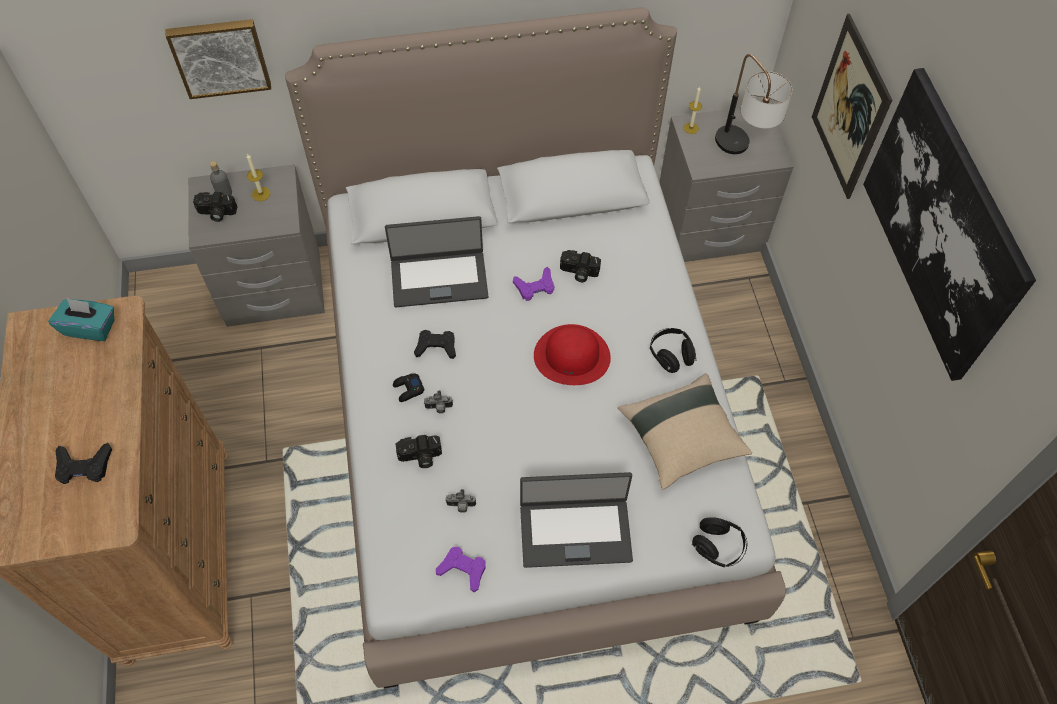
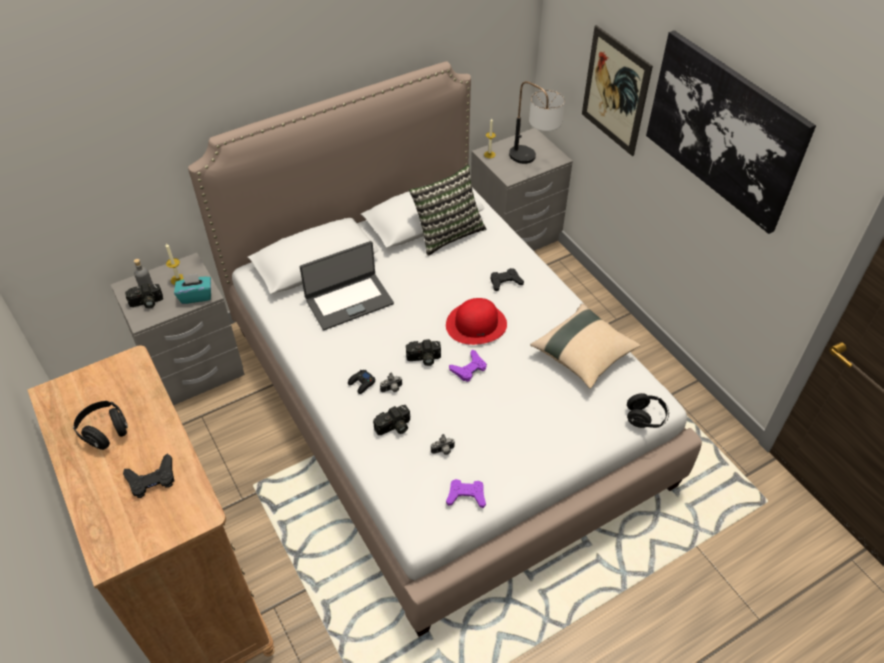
camera: 20 degrees left, 10 degrees down
turquoise tissue box [48,298,114,341] -> turquoise tissue box moved to [174,274,211,304]
picture [166,19,271,99] -> none
black game controller [414,330,456,359] -> black game controller moved to [491,268,524,291]
purple game controller [513,267,554,301] -> purple game controller moved to [449,349,487,382]
laptop [520,472,633,568] -> none
camera [560,250,601,282] -> camera moved to [406,339,441,366]
black headphones [650,328,696,373] -> black headphones moved to [73,401,128,450]
none -> pillow [409,165,486,256]

